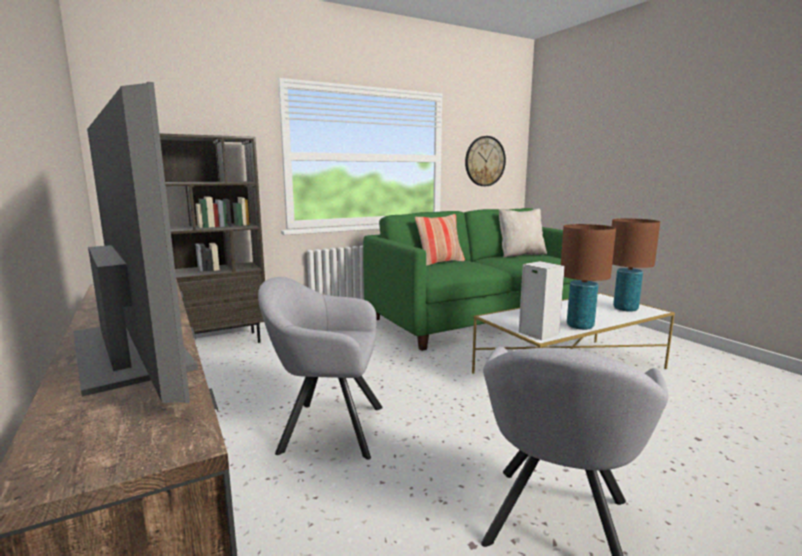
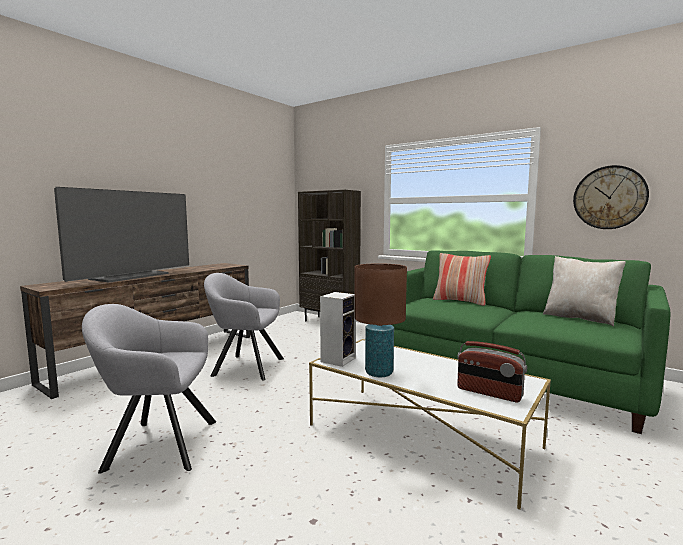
camera: 65 degrees right, 5 degrees down
grey armchair [258,277,383,459] -> grey armchair turned 60 degrees counterclockwise [204,273,284,380]
brown table lamp [612,218,660,312] -> radio [457,341,527,402]

